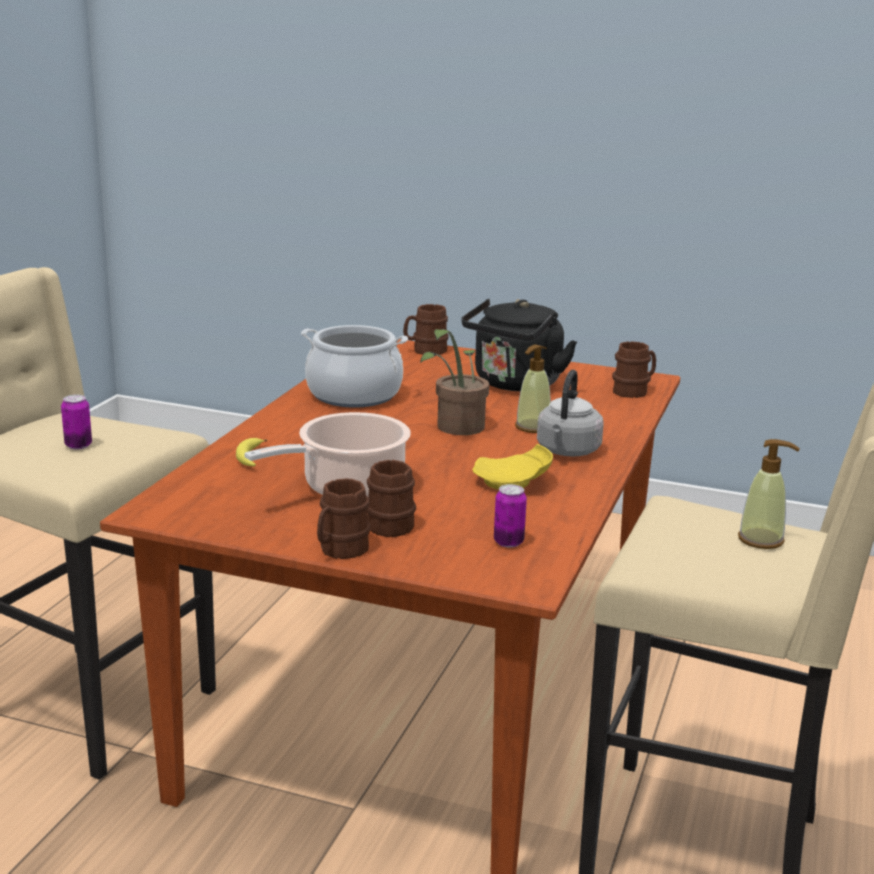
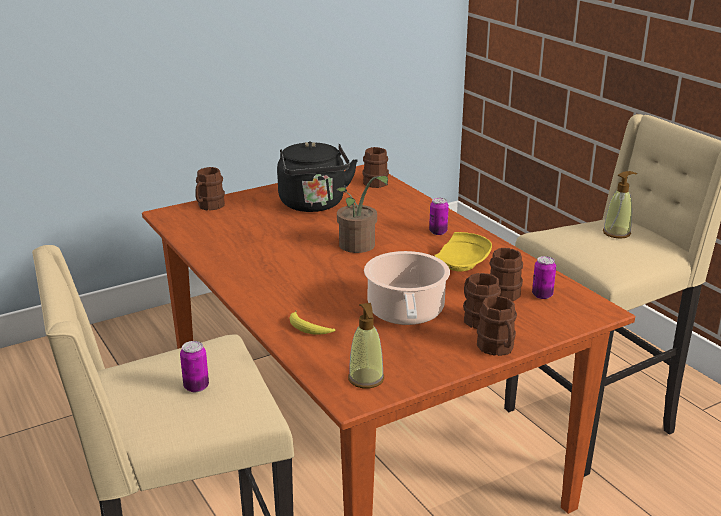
camera: 50 degrees left, 5 degrees up
cooking pot [301,325,408,408] -> none
soap dispenser [515,344,551,433] -> soap dispenser moved to [348,303,384,388]
grey kettle [537,370,604,457] -> can [429,198,449,235]
none -> brown mug [490,248,523,301]

